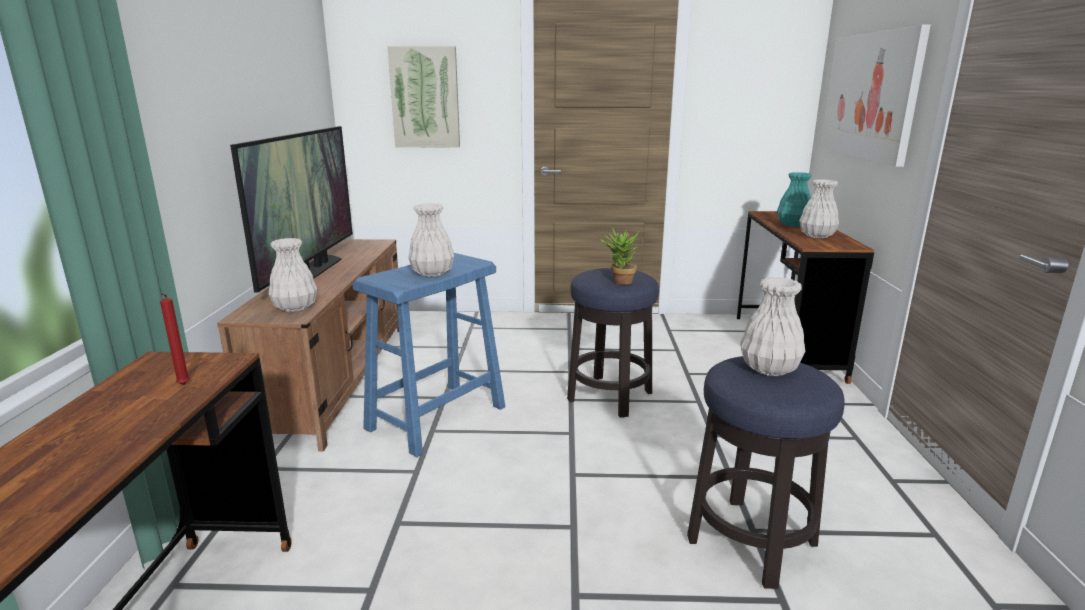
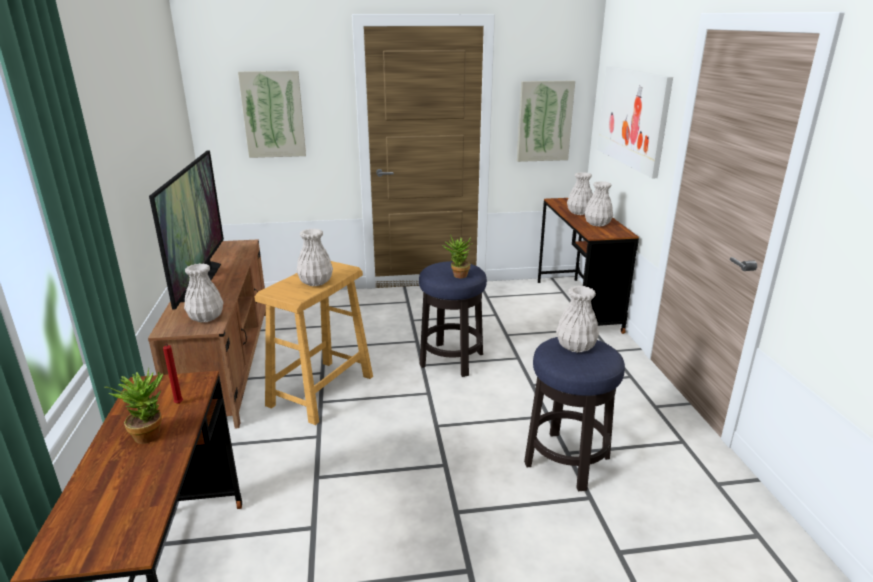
camera: 10 degrees left, 5 degrees up
blue stool [353,253,505,457] -> beige stool [255,261,373,425]
turquoise vase [777,172,812,227] -> white vase [567,172,593,215]
none -> potted plant [104,369,163,444]
none -> picture [517,81,575,162]

